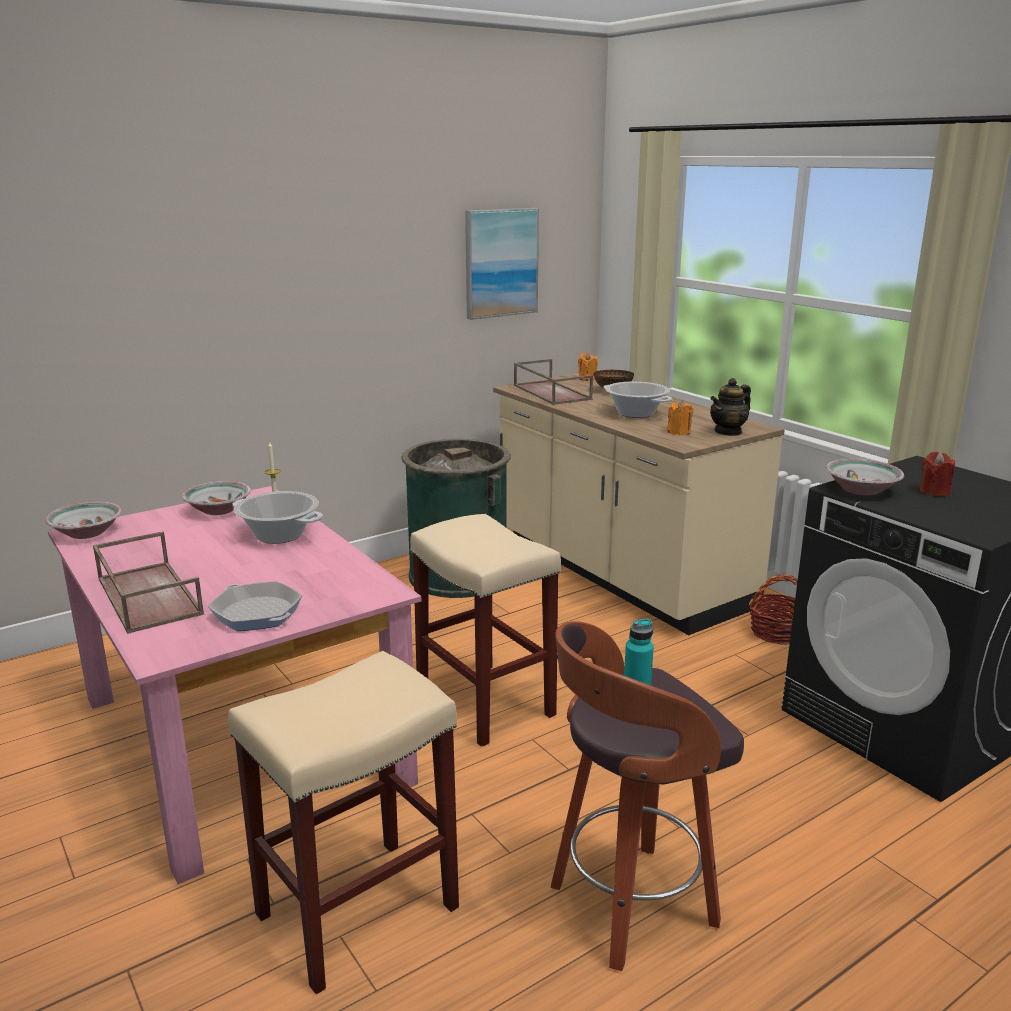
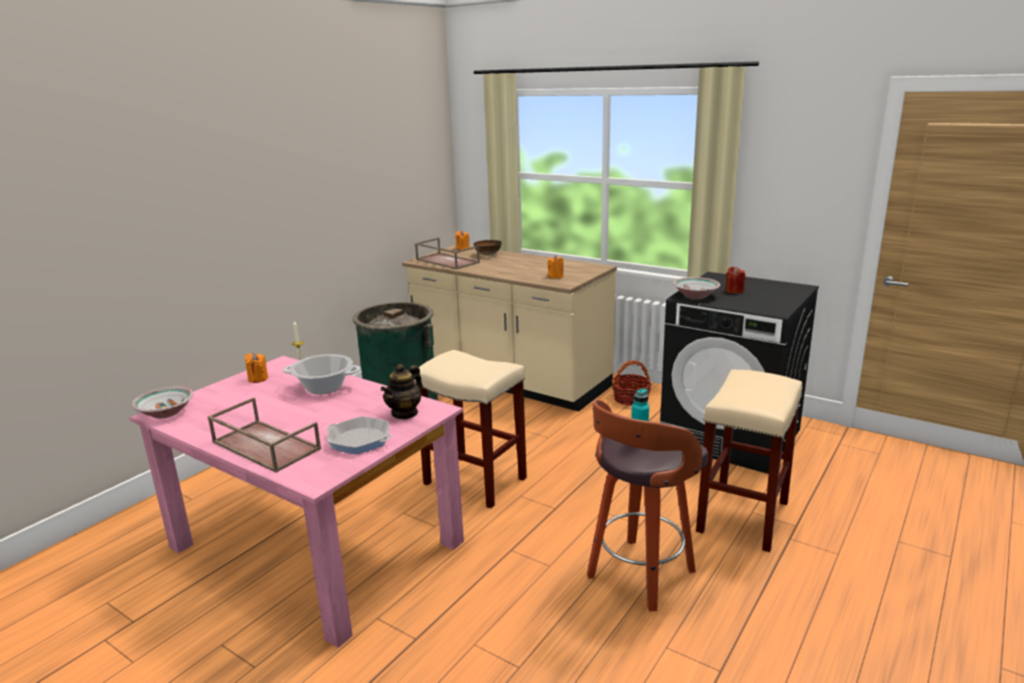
camera: 20 degrees left, 0 degrees up
bowl [182,481,251,515] -> orange candle [244,353,268,383]
beige stool [228,651,459,994] -> beige stool moved to [696,370,802,552]
picture [465,208,539,320] -> none
cooking pot [604,382,672,418] -> none
teapot [710,378,751,436] -> teapot moved to [381,364,422,419]

